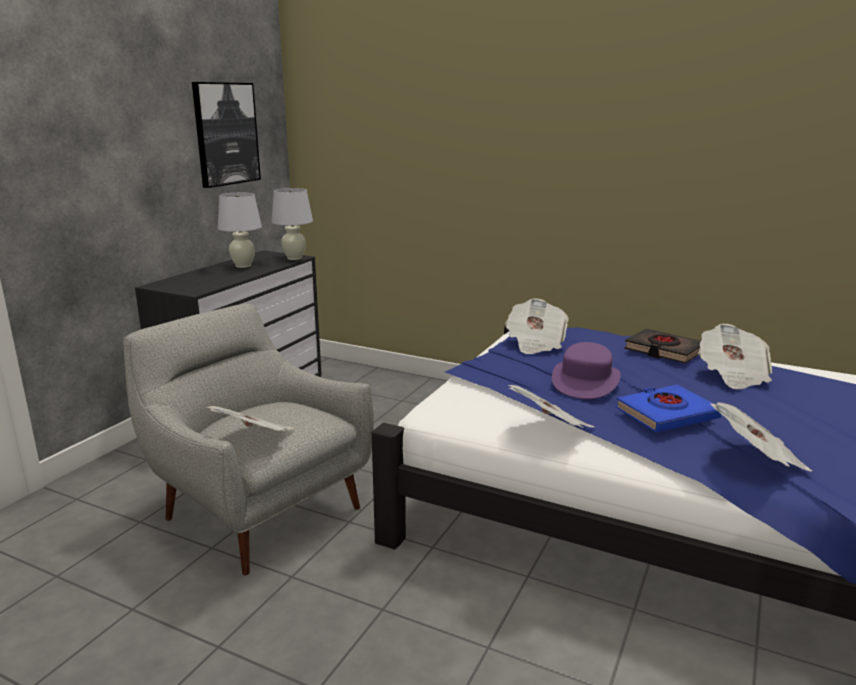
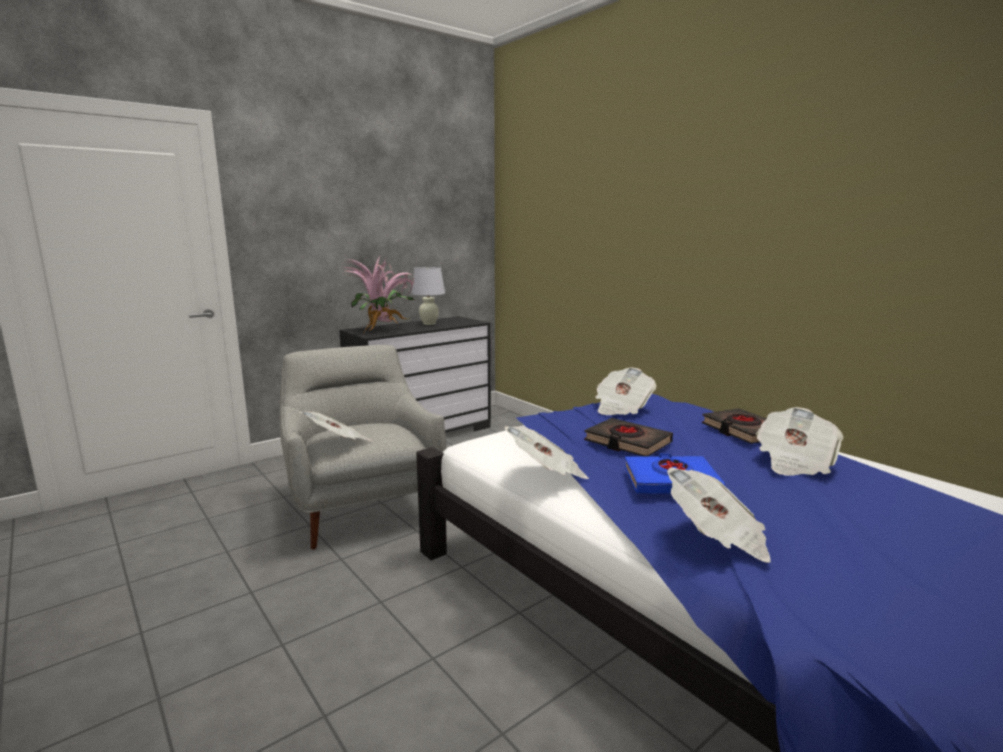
camera: 25 degrees right, 5 degrees down
picture [192,82,261,188] -> none
white table lamp [271,188,313,260] -> none
purple hat [552,342,621,399] -> black book [584,418,673,456]
none -> potted plant [343,255,414,335]

